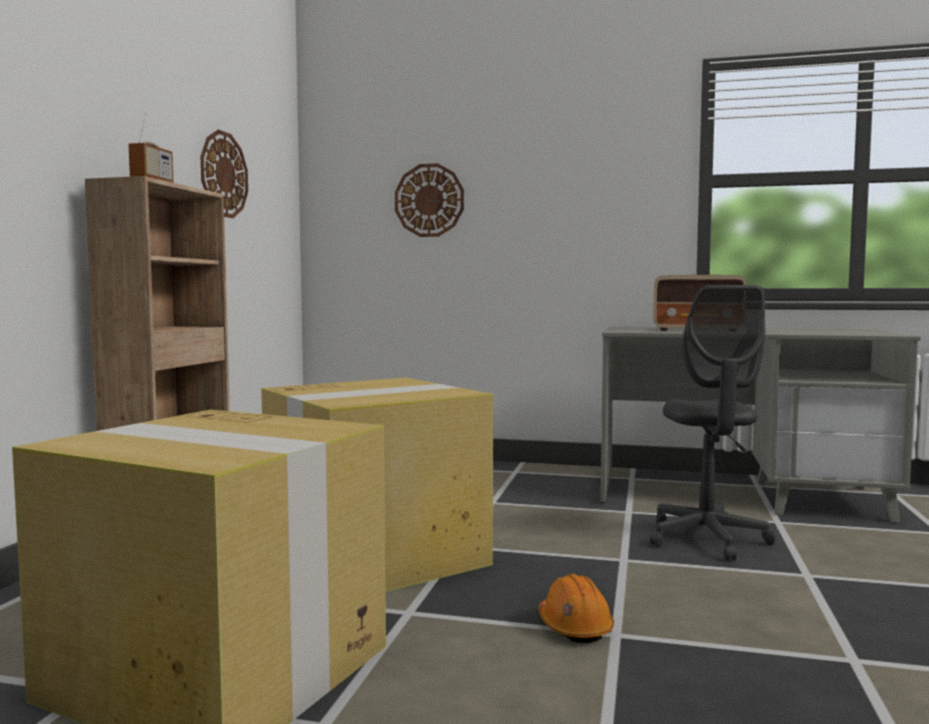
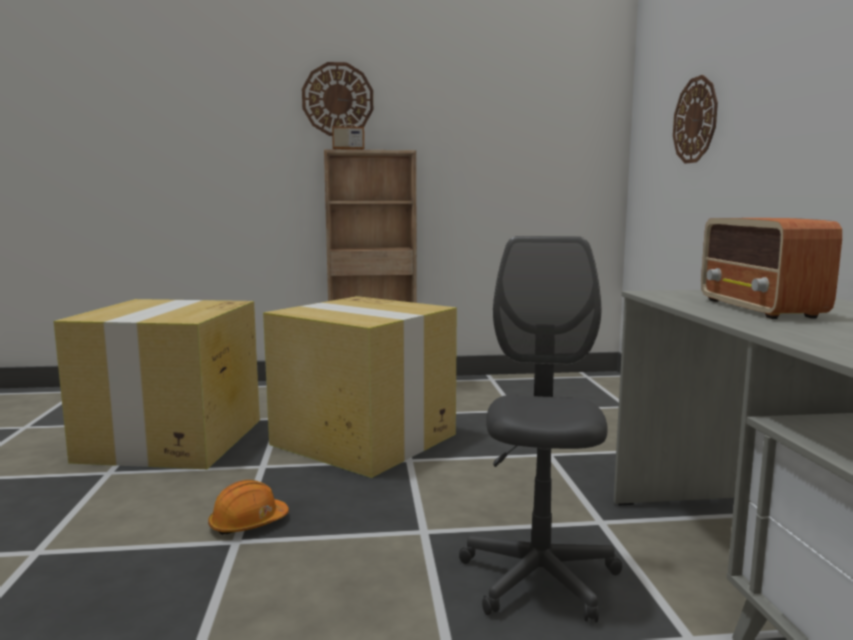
camera: 70 degrees right, 5 degrees up
wall clock [201,130,248,218] -> wall clock moved to [302,62,373,136]
grey office chair [650,285,776,561] -> grey office chair turned 120 degrees clockwise [459,236,622,622]

